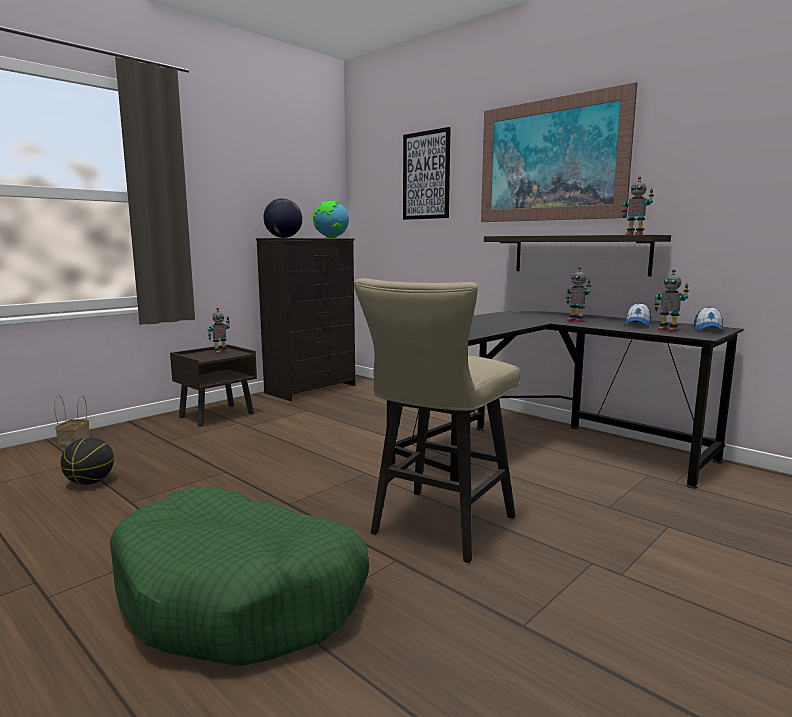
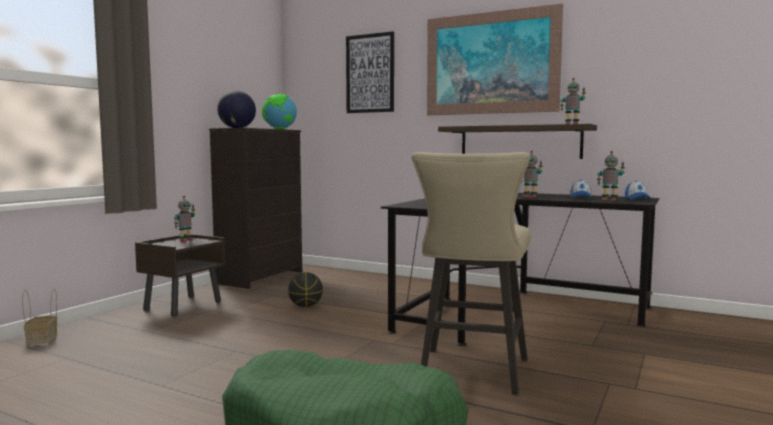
camera: 15 degrees left, 5 degrees down
basketball [61,437,114,485] -> basketball moved to [288,272,323,307]

